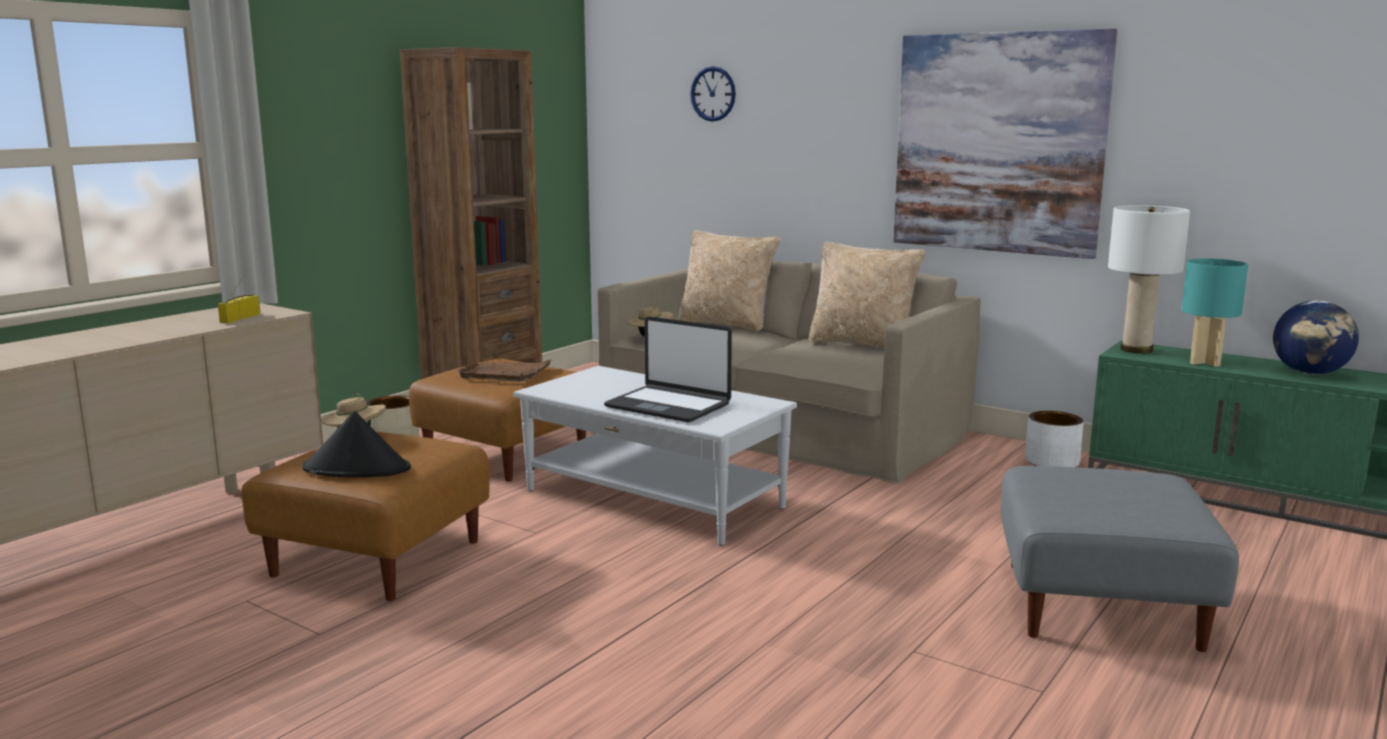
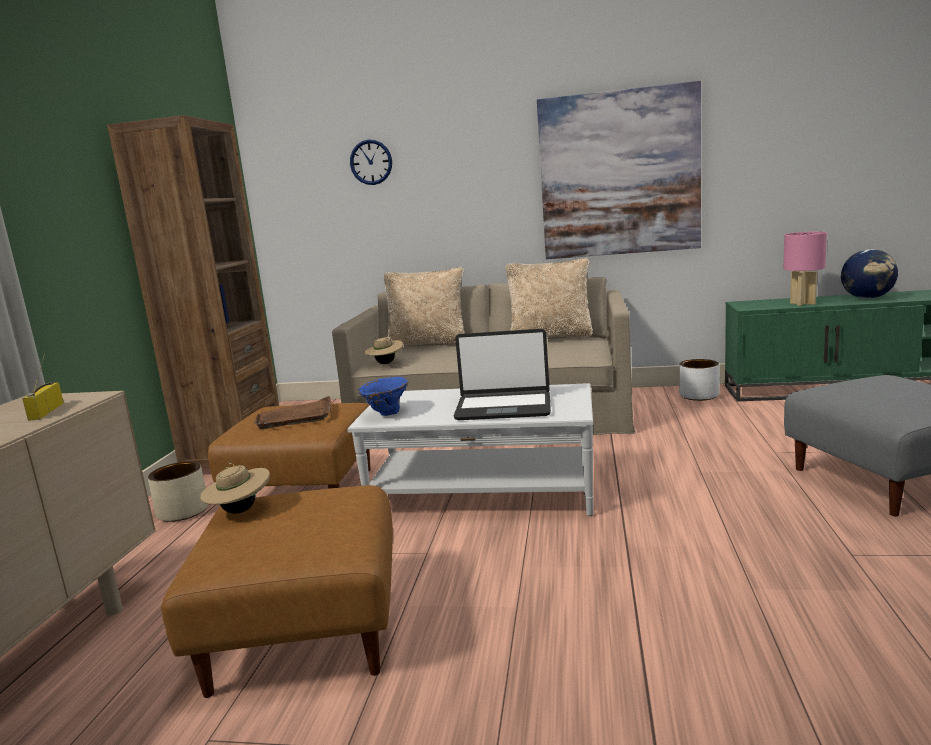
camera: 25 degrees left, 0 degrees up
black hat [302,411,411,478] -> none
white table lamp [1108,205,1190,354] -> none
turquoise table lamp [1182,258,1248,367] -> pink table lamp [783,231,827,306]
none -> blue vase [358,377,409,416]

